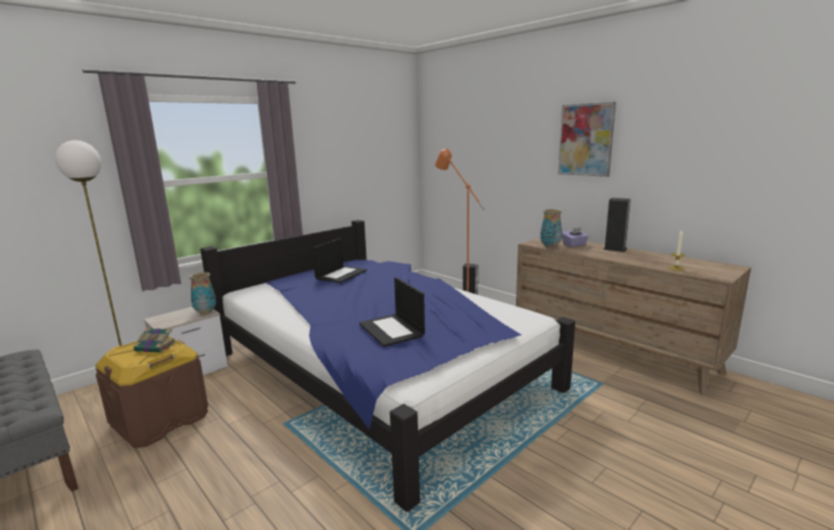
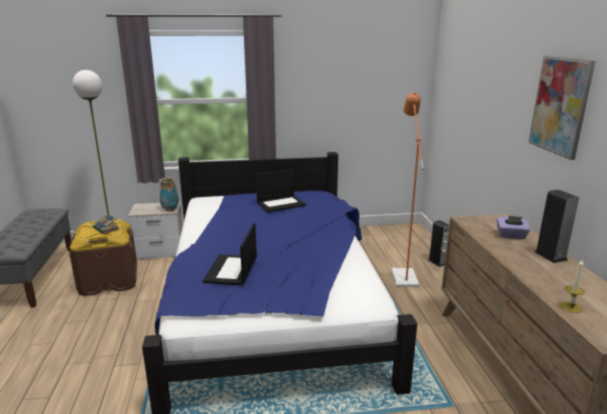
camera: 35 degrees right, 5 degrees up
vase [540,209,562,248] -> none

